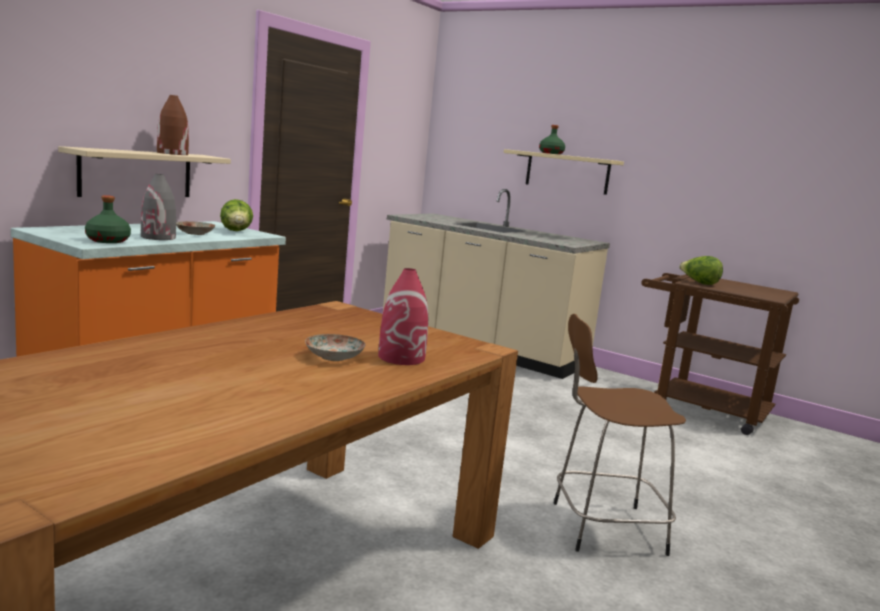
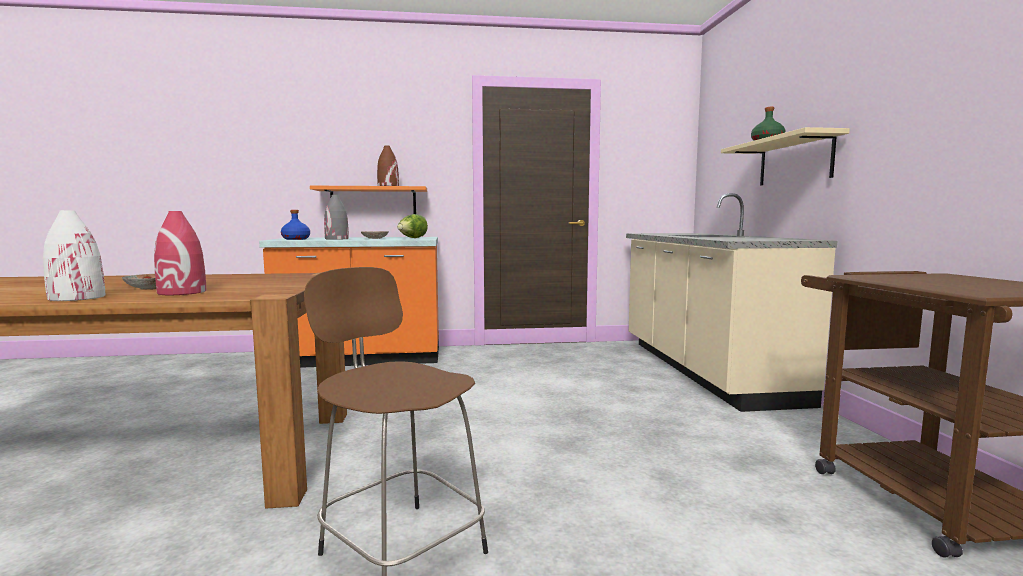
camera: 50 degrees right, 5 degrees down
beige shelf [58,146,231,197] -> orange shelf [310,186,427,214]
green bottle [85,195,131,243] -> blue bottle [281,210,310,240]
lettuce [679,256,723,285] -> none
none -> white vase [43,210,105,301]

